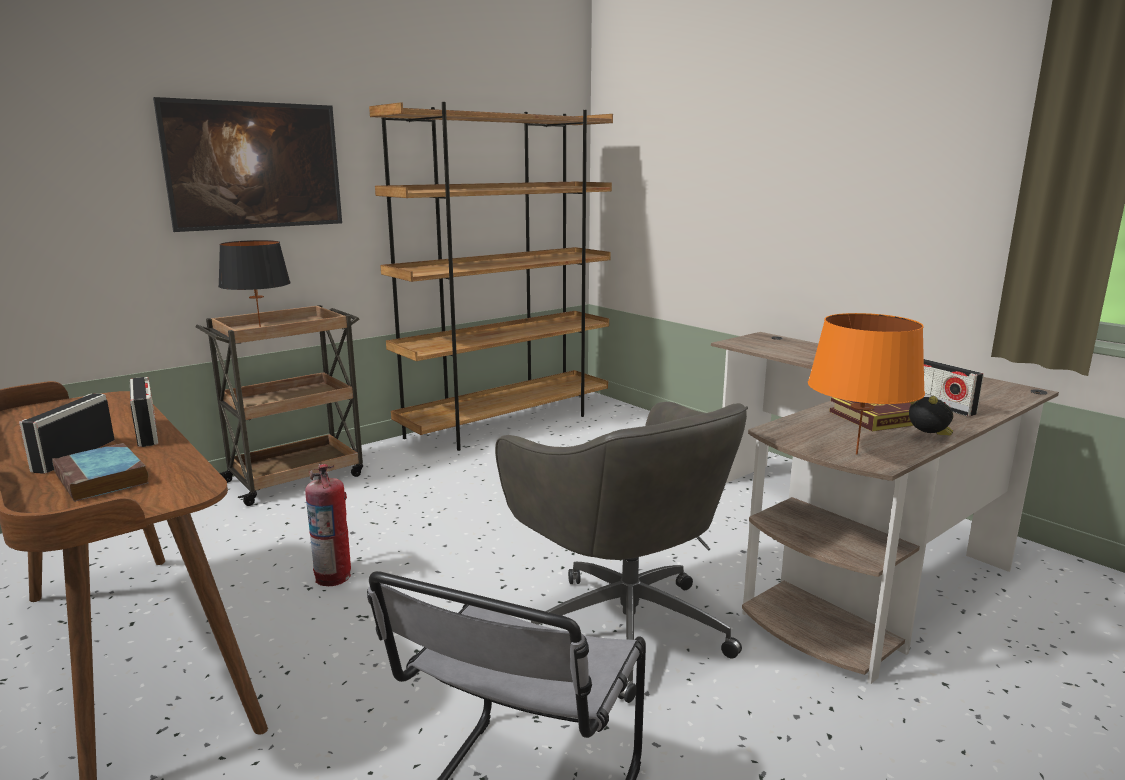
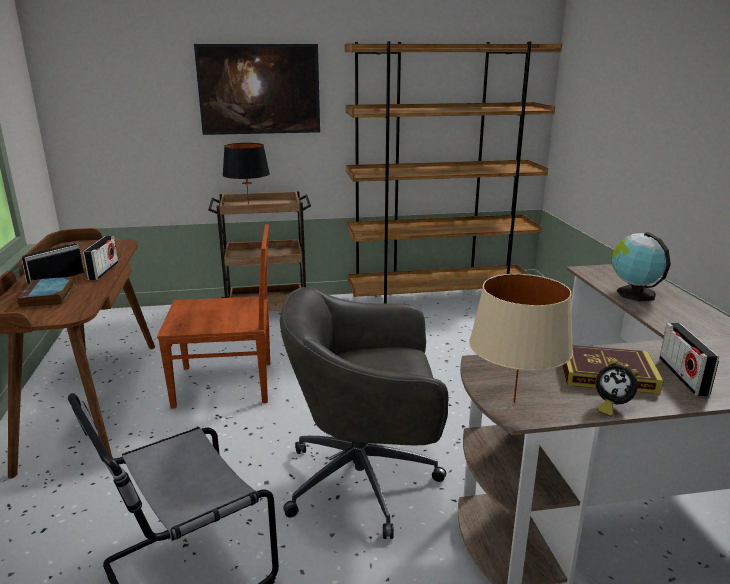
camera: 30 degrees right, 5 degrees up
fire extinguisher [305,464,351,586] -> brown chair [157,224,270,409]
grey office chair [495,402,748,703] -> grey office chair turned 90 degrees clockwise [280,287,448,539]
orange table lamp [808,313,925,455] -> beige table lamp [469,274,573,403]
alarm clock [909,396,953,435] -> alarm clock turned 120 degrees clockwise [596,359,639,417]
none -> globe [611,232,671,301]

